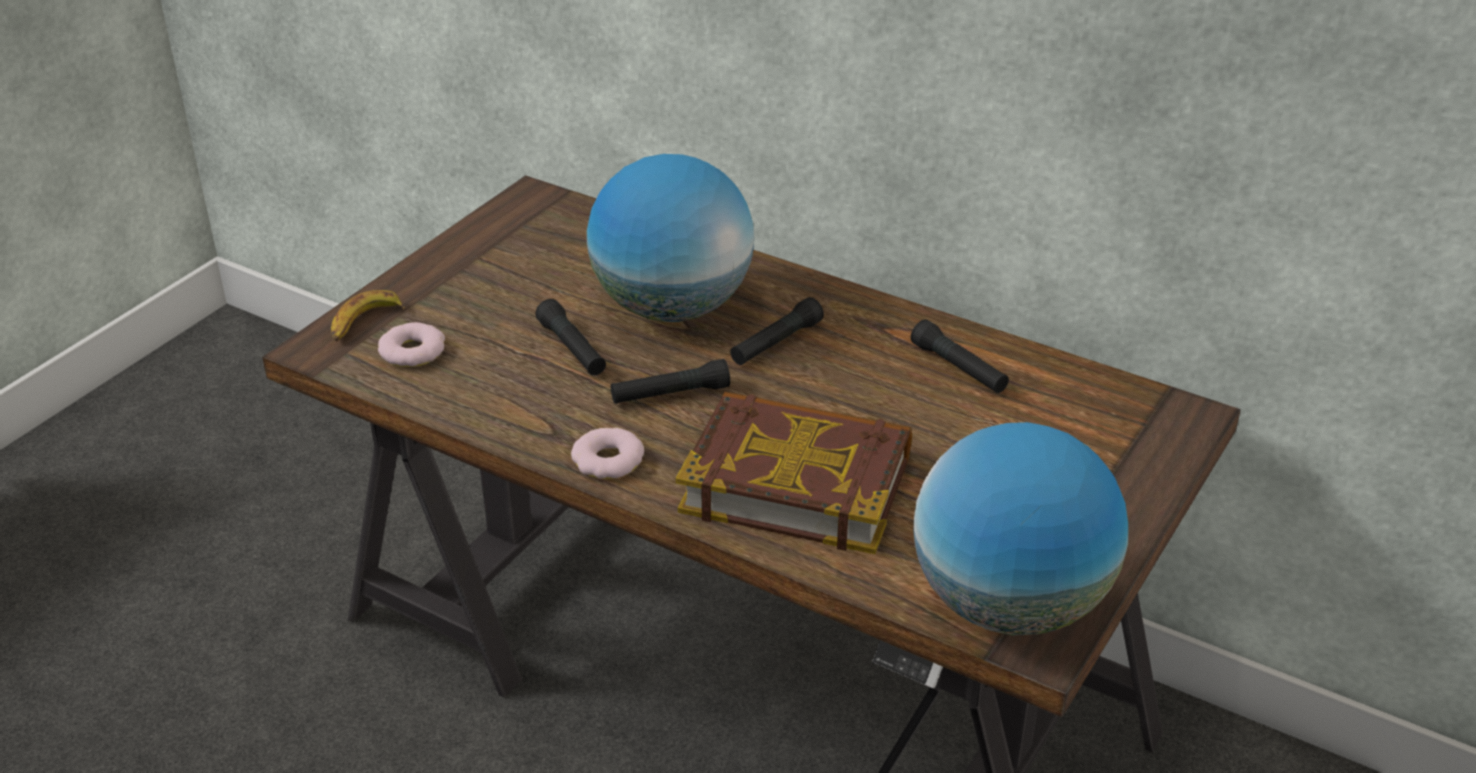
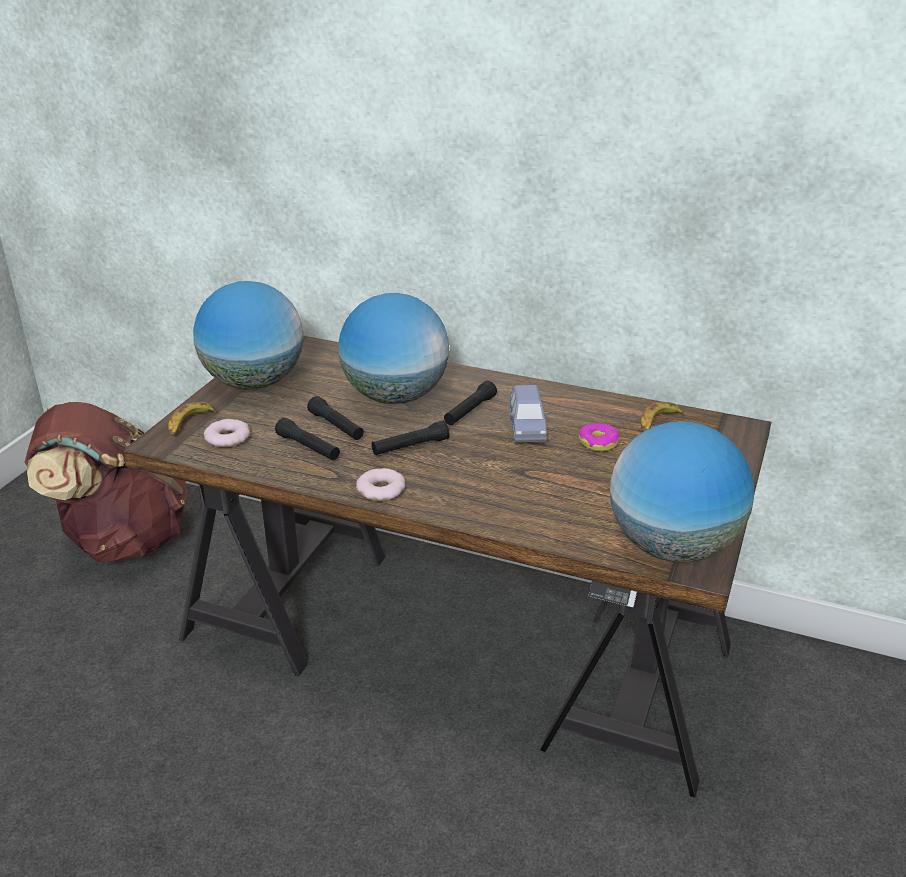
camera: 10 degrees left, 5 degrees down
book [676,392,912,554] -> none
black flashlight [911,319,1009,393] -> black flashlight moved to [275,418,340,460]
none -> brown backpack [25,402,187,562]
none -> globe [193,281,303,390]
none -> blue toy car [508,385,548,443]
none -> donut [579,423,620,452]
none -> banana [641,402,684,431]

